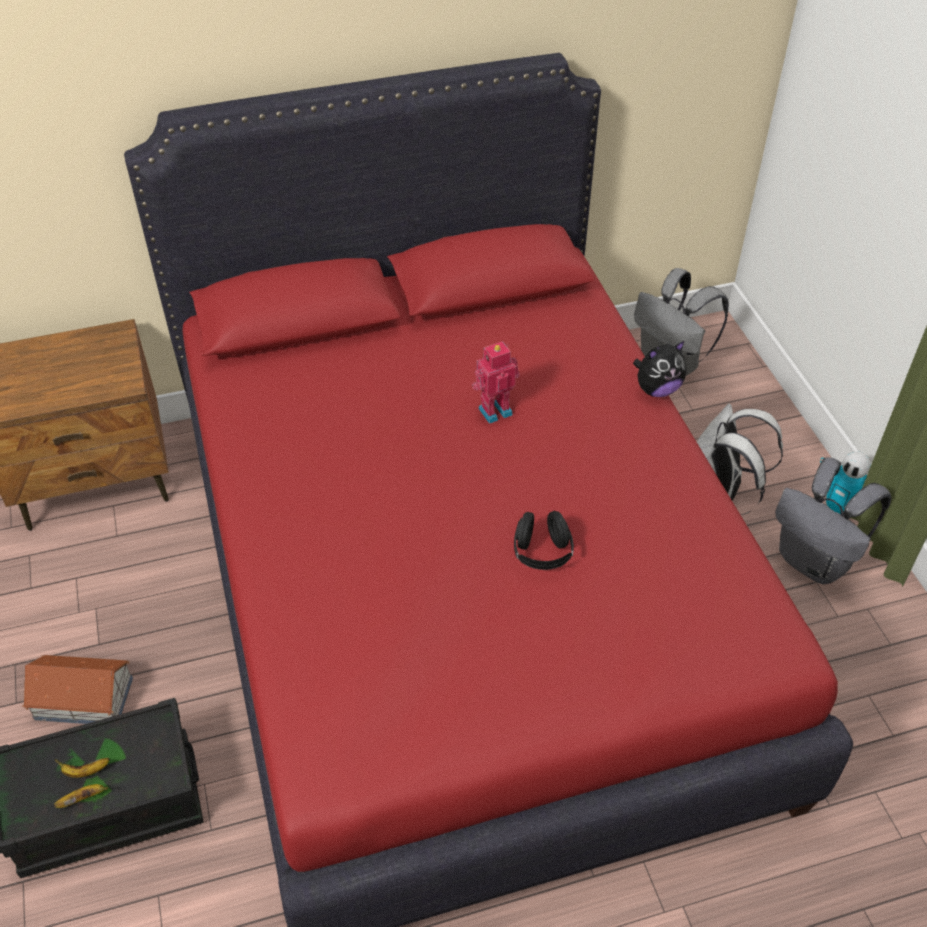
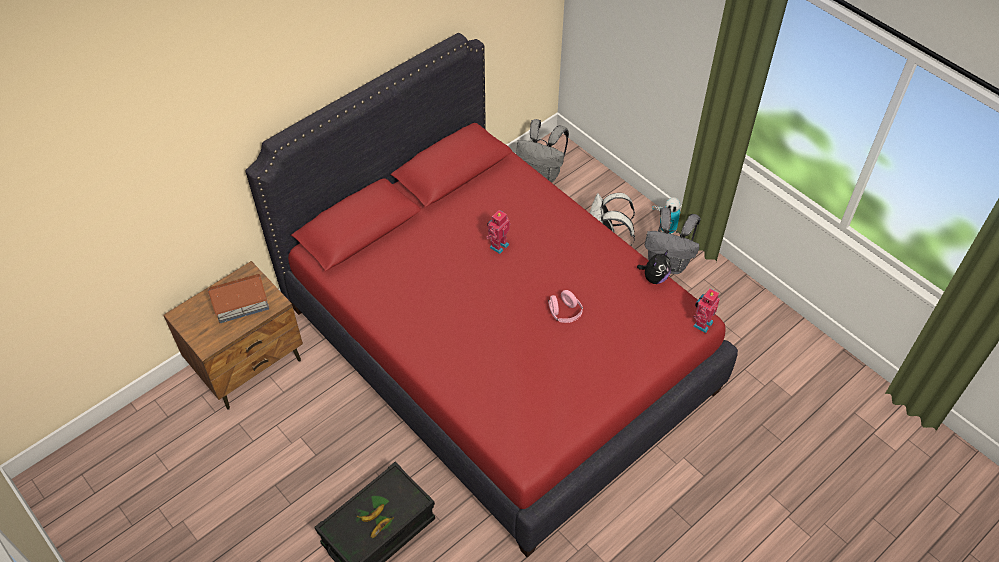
camera: 25 degrees left, 5 degrees up
toy house [22,655,133,724] -> toy house moved to [208,274,269,323]
black headphones [514,511,574,570] -> pink headphones [548,290,583,323]
plush toy [633,340,686,397] -> plush toy moved to [637,250,671,284]
none -> toy robot [693,289,720,333]

